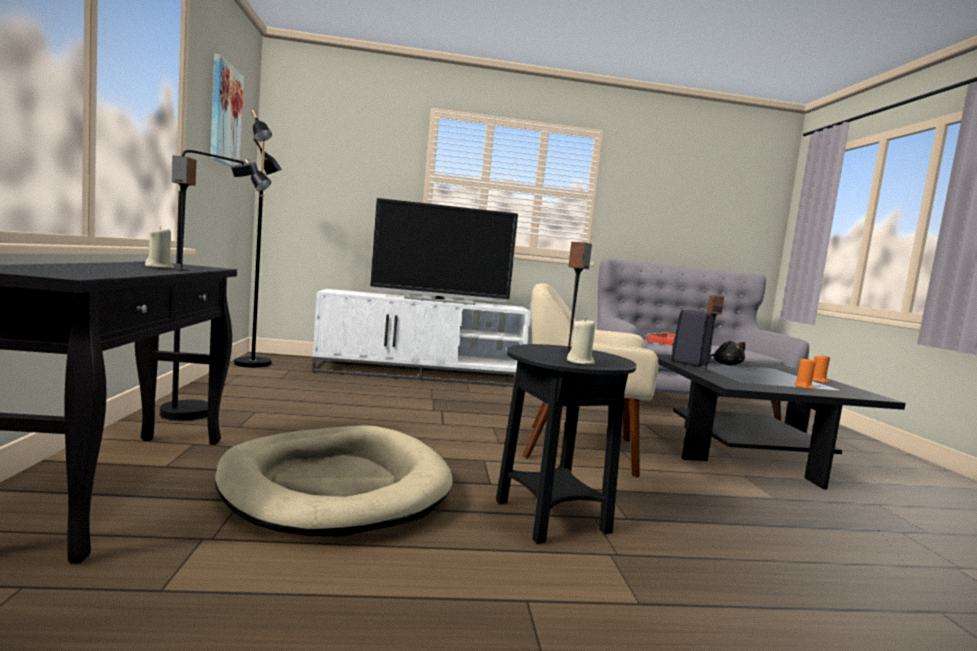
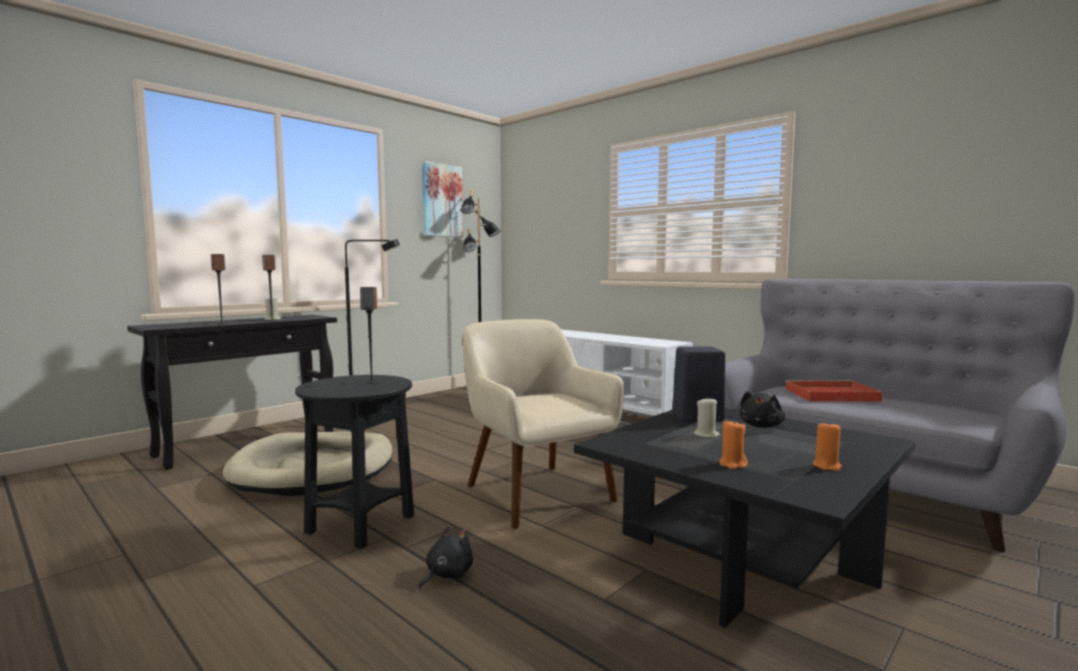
camera: 50 degrees right, 0 degrees up
television [370,198,518,305] -> none
beige candle [567,318,595,364] -> beige candle moved to [694,397,720,438]
speaker [700,295,724,372] -> speaker moved to [211,254,227,324]
none -> black plush toy [419,527,473,589]

